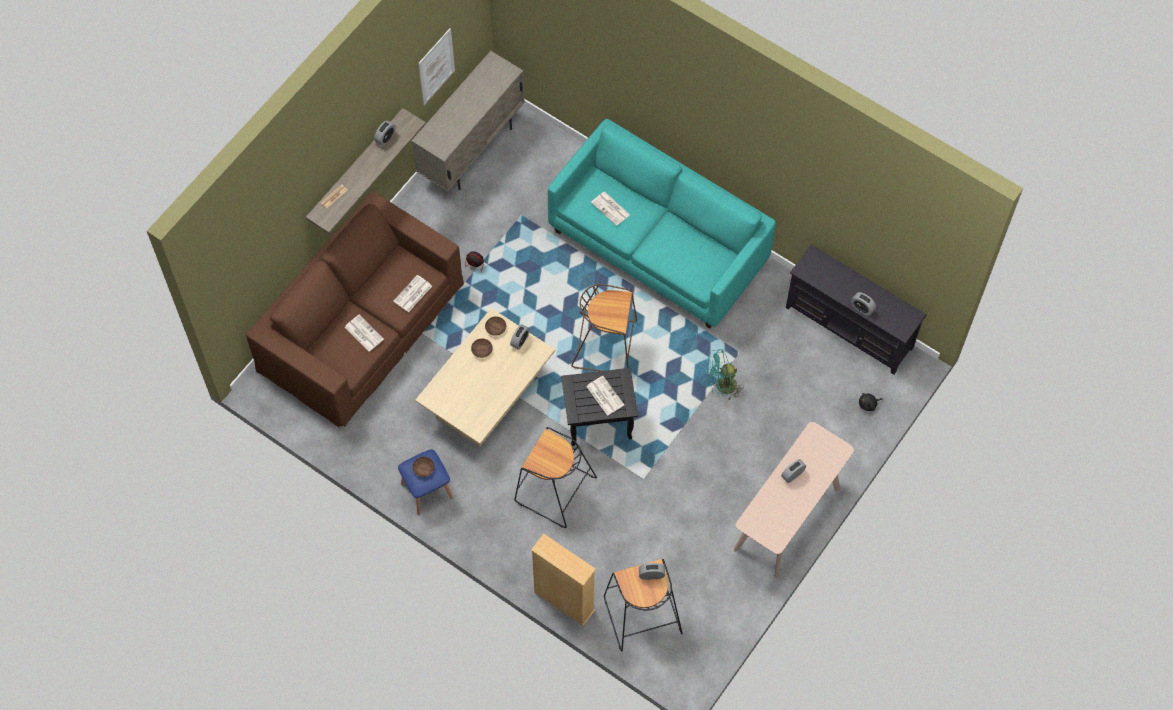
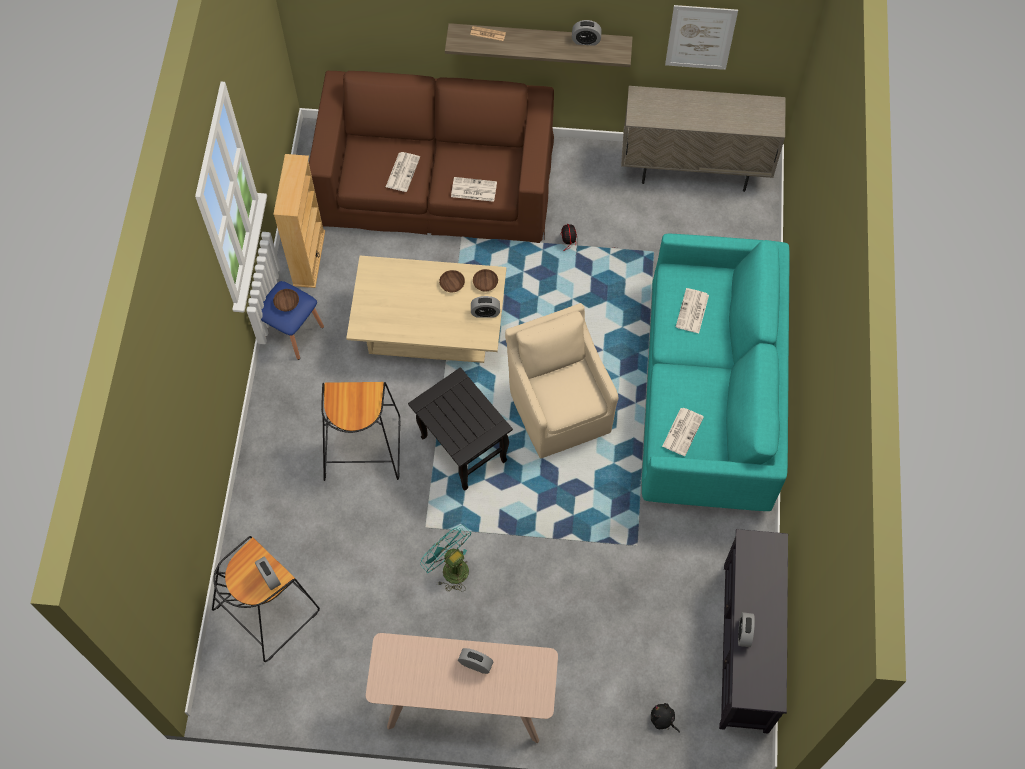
camera: 60 degrees right, 0 degrees up
beige bookcase [531,534,596,626] -> beige bookcase moved to [273,154,325,288]
brown stool [571,284,637,371] -> beige armchair [505,303,618,458]
newspaper [586,376,624,416] -> newspaper moved to [662,408,704,456]
turquoise fan [707,349,744,400] -> turquoise fan moved to [420,525,471,592]

